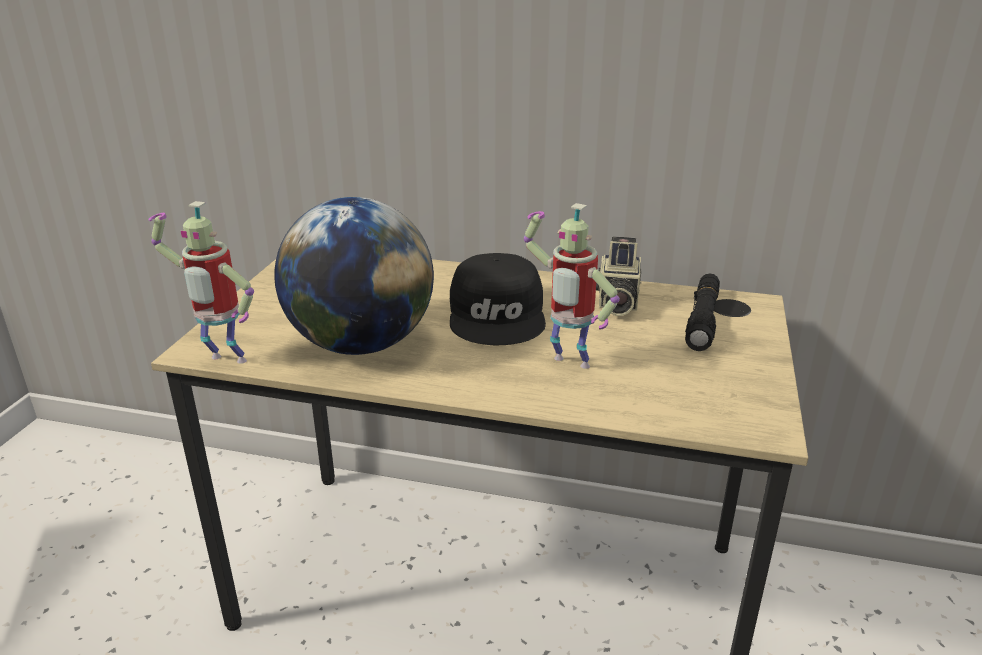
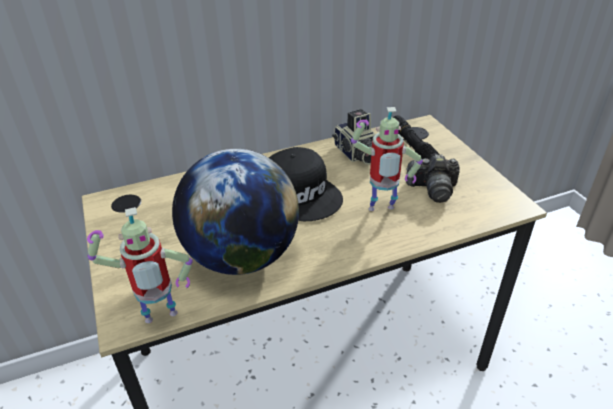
camera: 35 degrees left, 10 degrees up
none -> camera [406,154,460,203]

